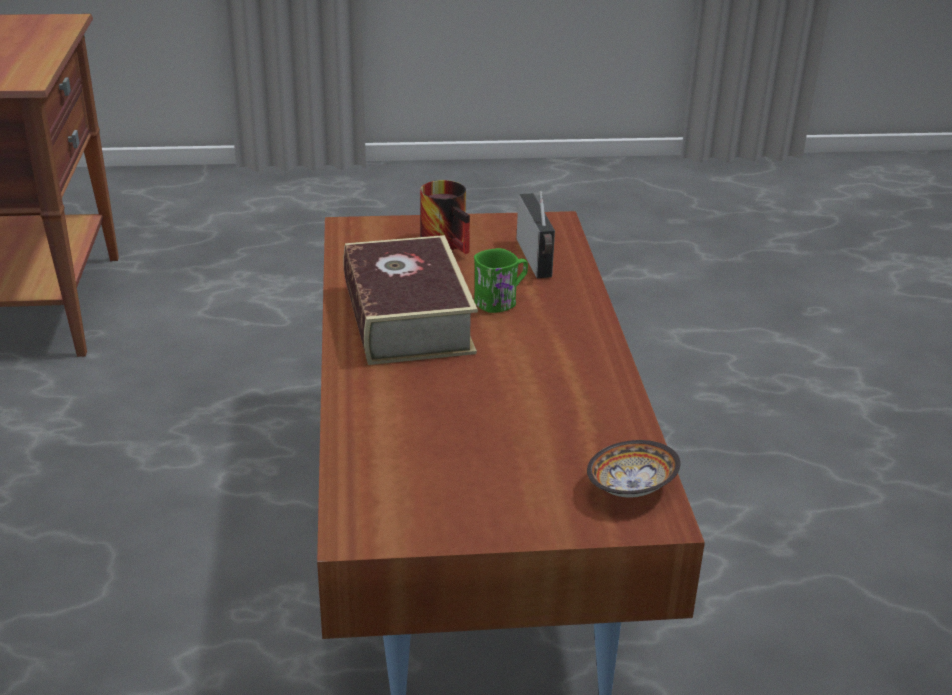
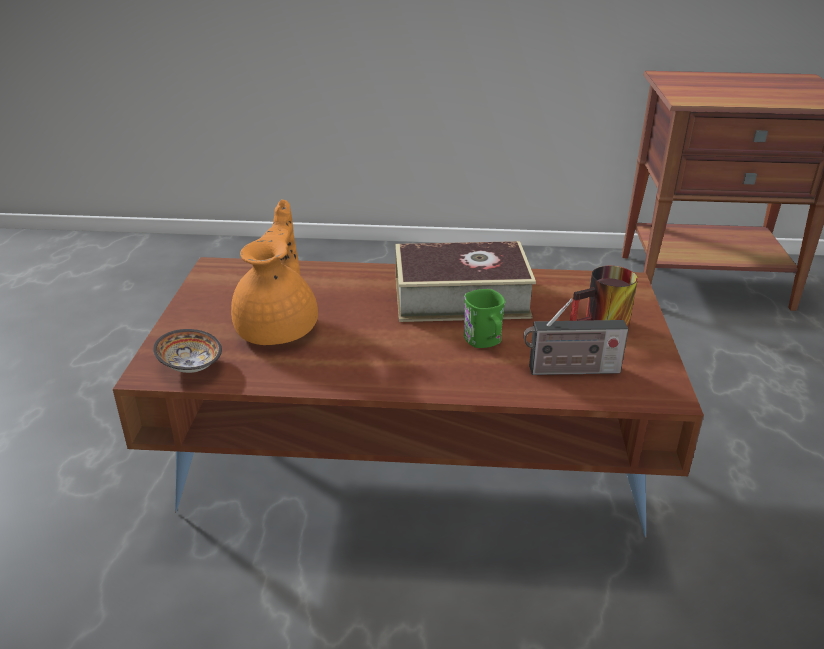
camera: 100 degrees right, 0 degrees up
none -> orange teapot [231,200,318,345]

